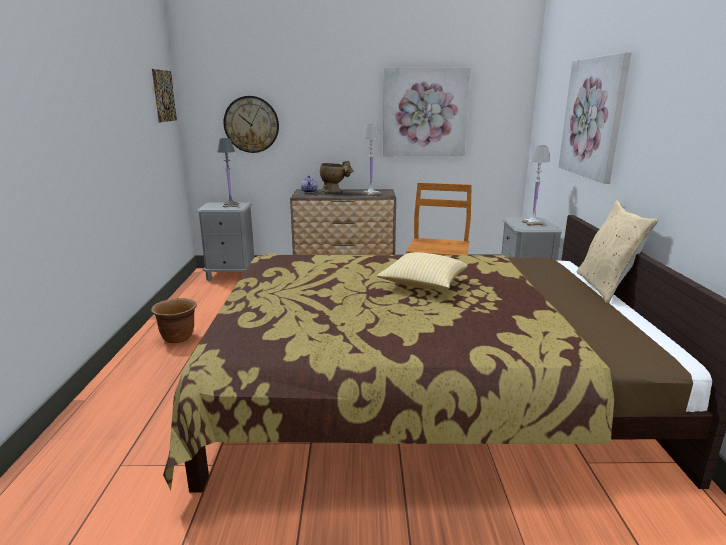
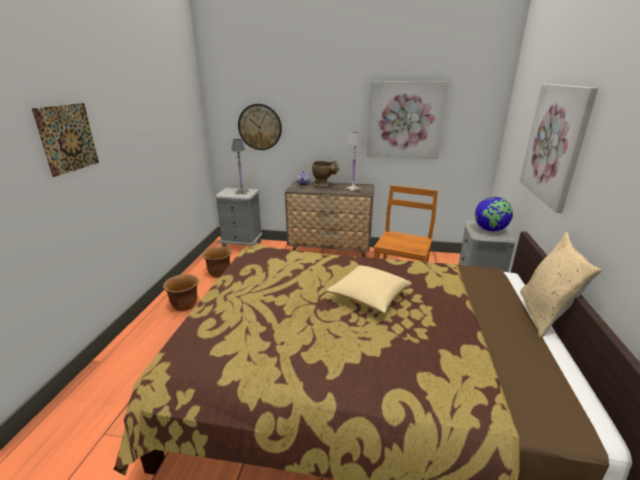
camera: 10 degrees right, 5 degrees up
picture [152,69,177,123] -> picture moved to [32,103,99,177]
white table lamp [522,145,551,226] -> globe [475,197,513,231]
none -> brown planter [202,247,232,278]

